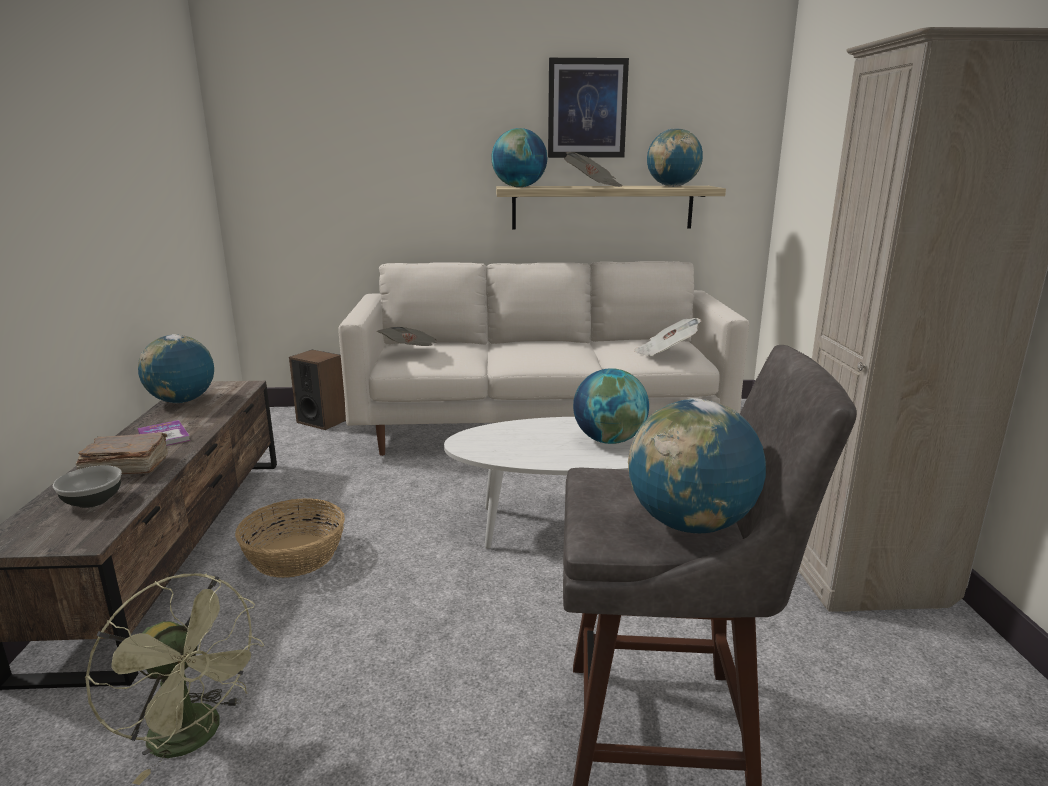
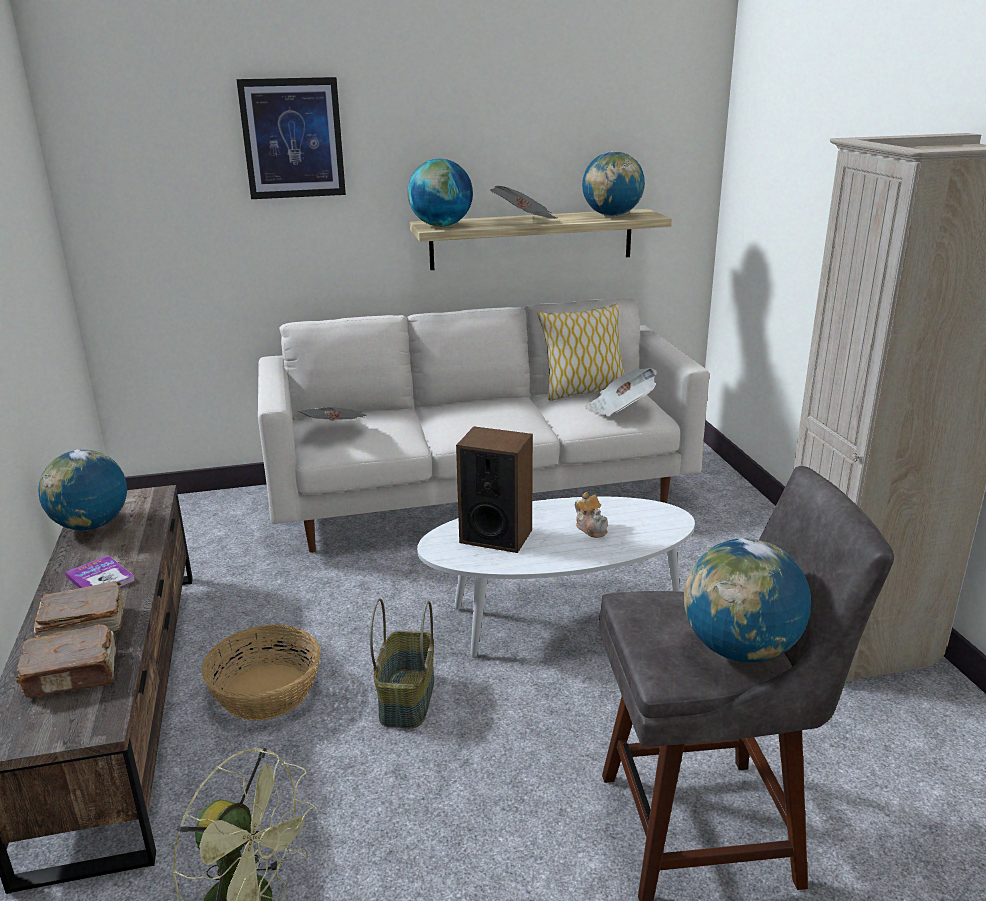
camera: 10 degrees left, 5 degrees up
bowl [53,465,122,508] -> brown book [16,624,118,698]
speaker [289,350,346,430] -> speaker moved to [456,426,533,553]
picture [548,58,629,158] -> picture moved to [237,77,346,199]
globe [573,368,649,444] -> teapot [575,492,608,538]
none -> basket [370,598,434,728]
none -> pillow [537,304,625,401]

